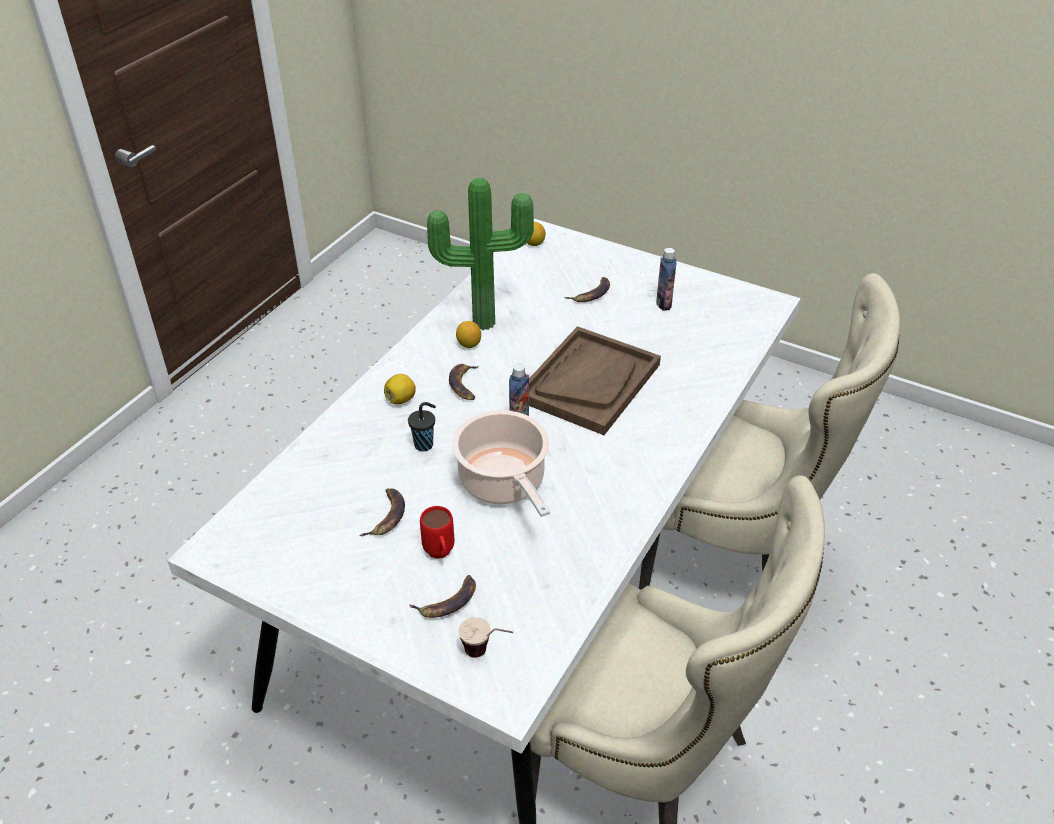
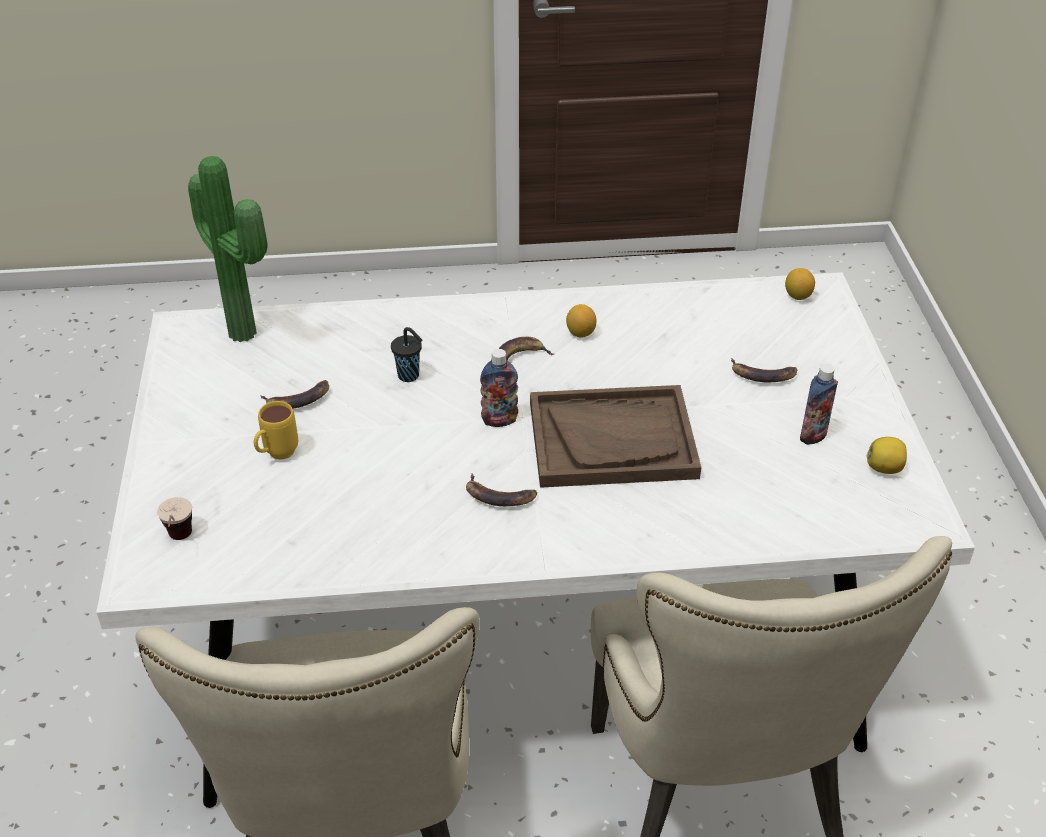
camera: 55 degrees right, 0 degrees up
lemon [384,374,416,404] -> lemon moved to [866,437,907,474]
banana [409,575,476,618] -> banana moved to [466,473,537,506]
red mug [420,506,454,559] -> yellow mug [254,401,298,460]
potted plant [427,178,534,330] -> potted plant moved to [188,156,267,342]
cooking pot [452,410,550,517] -> none

